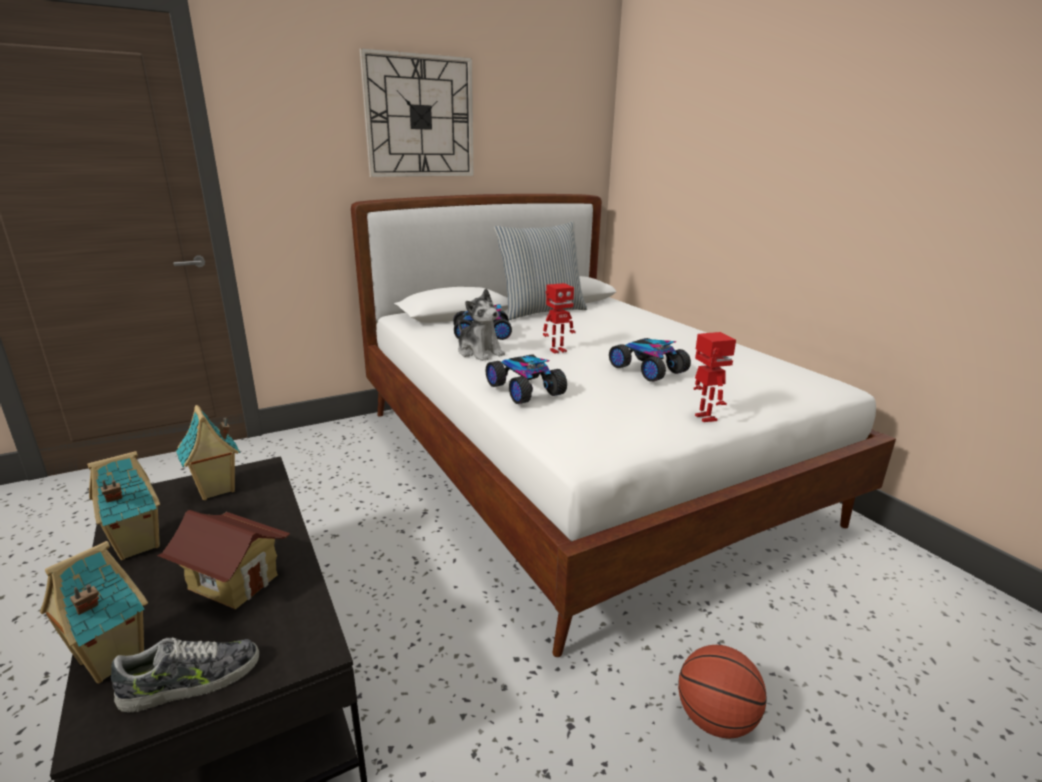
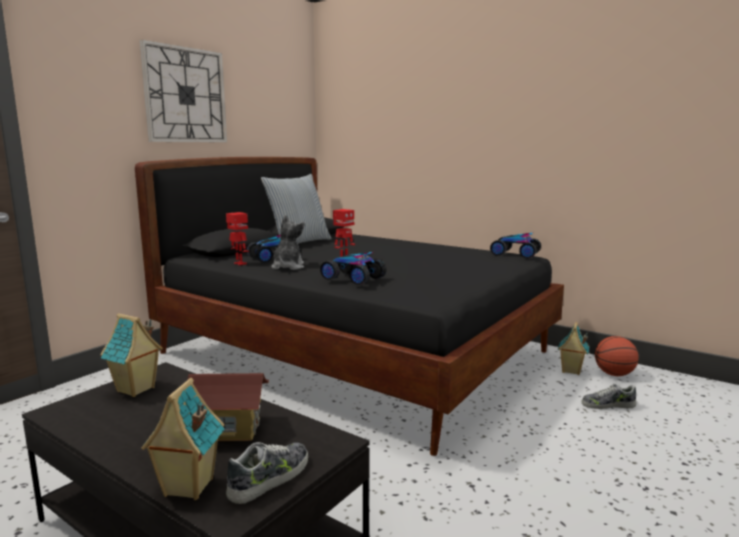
camera: 25 degrees left, 10 degrees down
toy house [87,451,160,560] -> toy house moved to [558,322,589,375]
white bed [351,194,896,657] -> black bed [135,157,564,456]
plush toy [458,289,505,361] -> plush toy turned 105 degrees counterclockwise [271,215,305,270]
toy car [609,338,691,382] -> toy car moved to [490,233,541,259]
basketball [678,645,767,739] -> basketball moved to [595,336,639,376]
toy robot [693,332,736,422] -> toy robot moved to [226,212,249,265]
none -> shoe [582,384,637,409]

